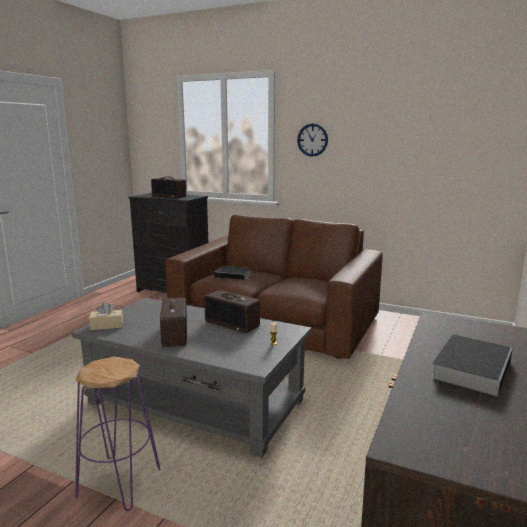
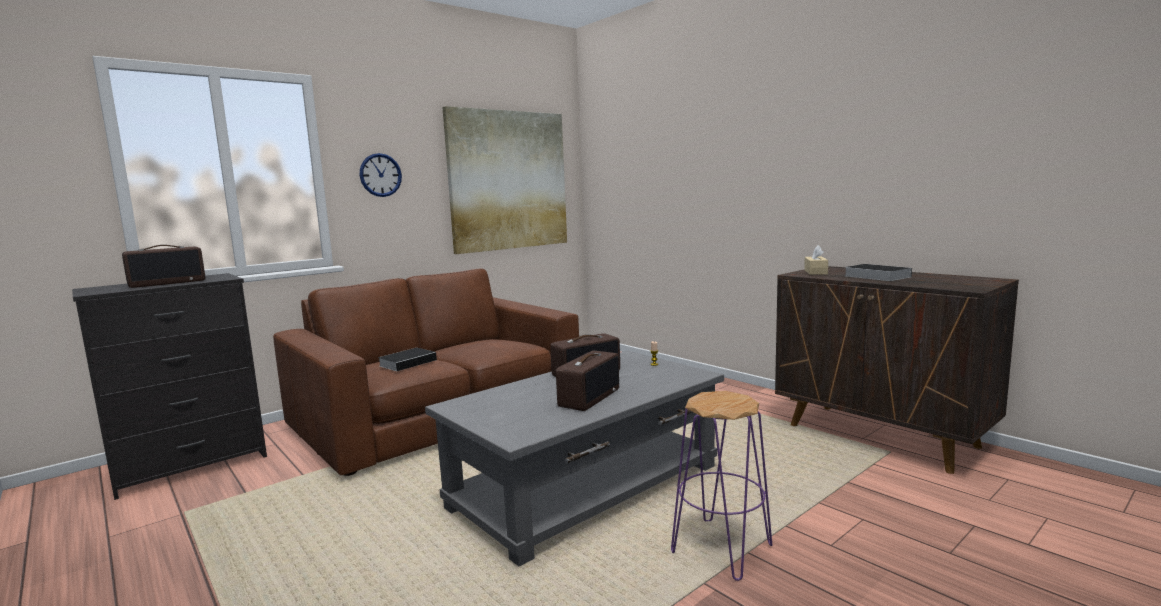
camera: 65 degrees left, 5 degrees down
beige tissue box [89,302,123,330] -> beige tissue box moved to [804,245,828,275]
radio [160,297,188,347] -> radio turned 105 degrees clockwise [556,351,619,411]
none -> picture [442,106,567,254]

